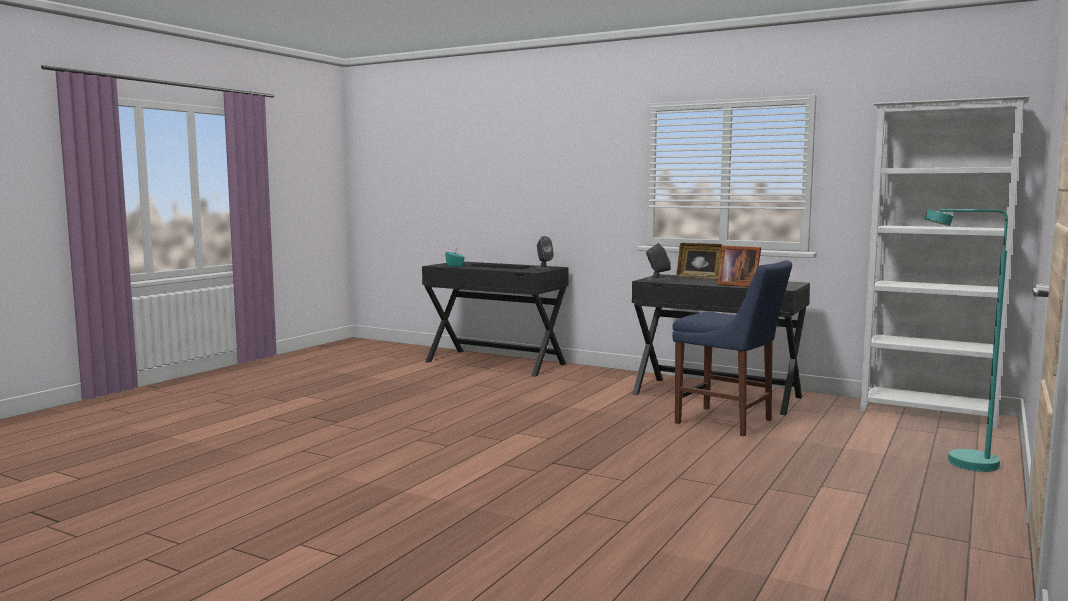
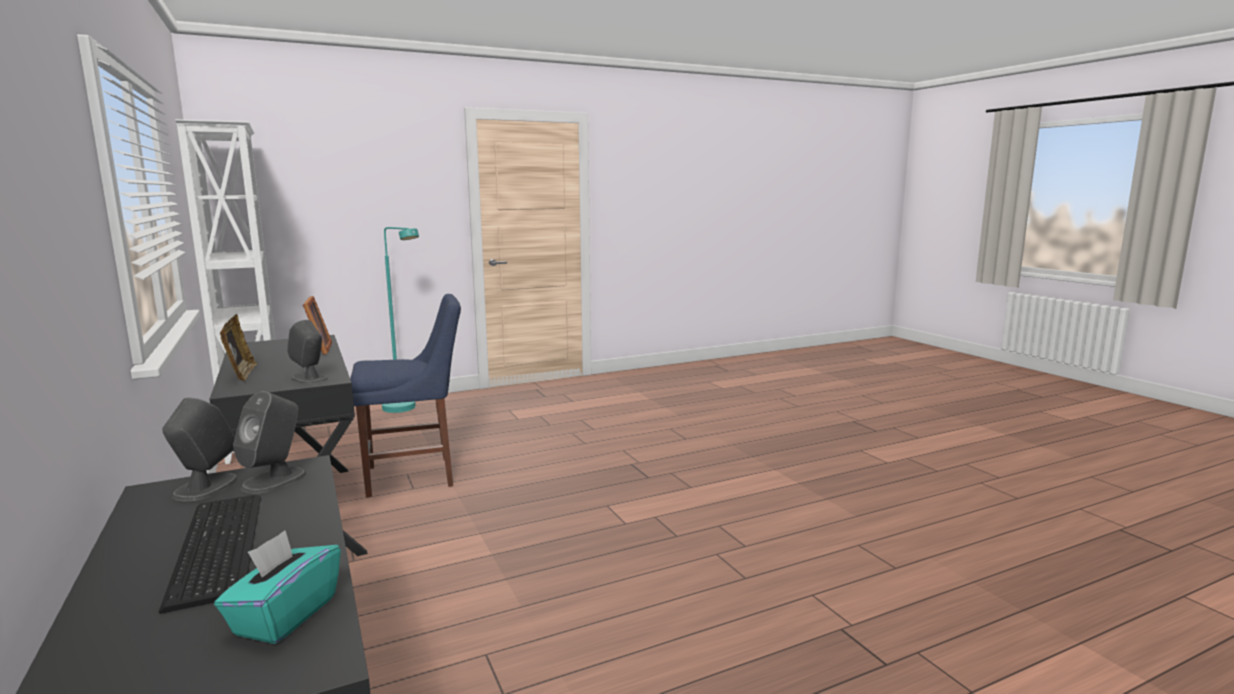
camera: 145 degrees left, 5 degrees up
blue chair [672,260,792,436] -> blue chair turned 90 degrees clockwise [350,294,461,498]
none -> grey speaker [233,391,306,494]

